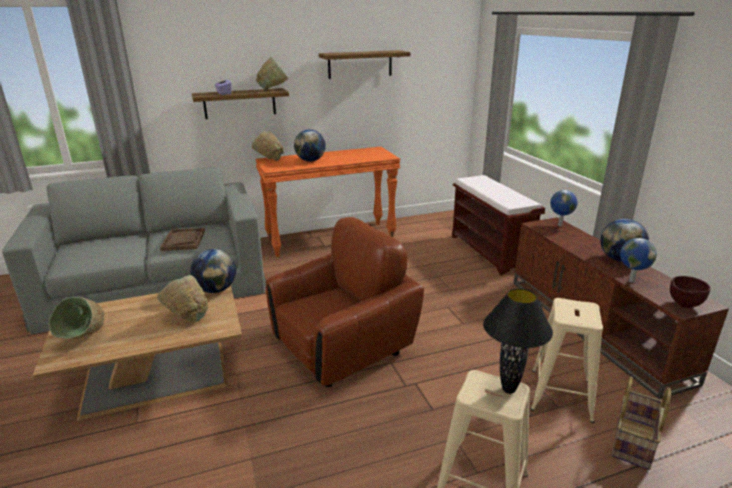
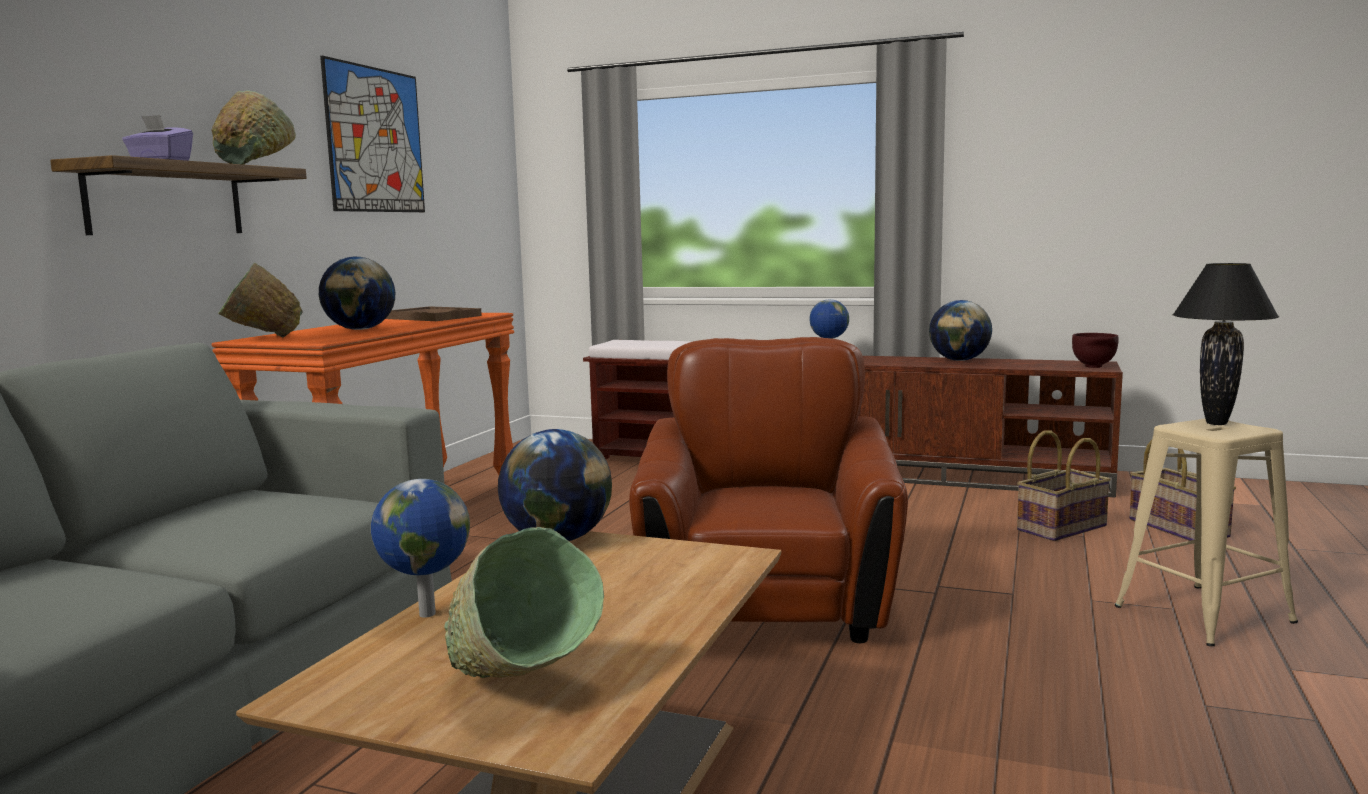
camera: 50 degrees left, 15 degrees down
green bowl [157,275,208,322] -> none
brown tray [160,228,205,251] -> brown tray moved to [386,306,482,321]
shelf [319,50,411,79] -> picture [320,56,425,212]
beige stool [531,298,603,423] -> basket [1017,431,1111,541]
globe [620,238,657,283] -> globe moved to [371,479,470,618]

